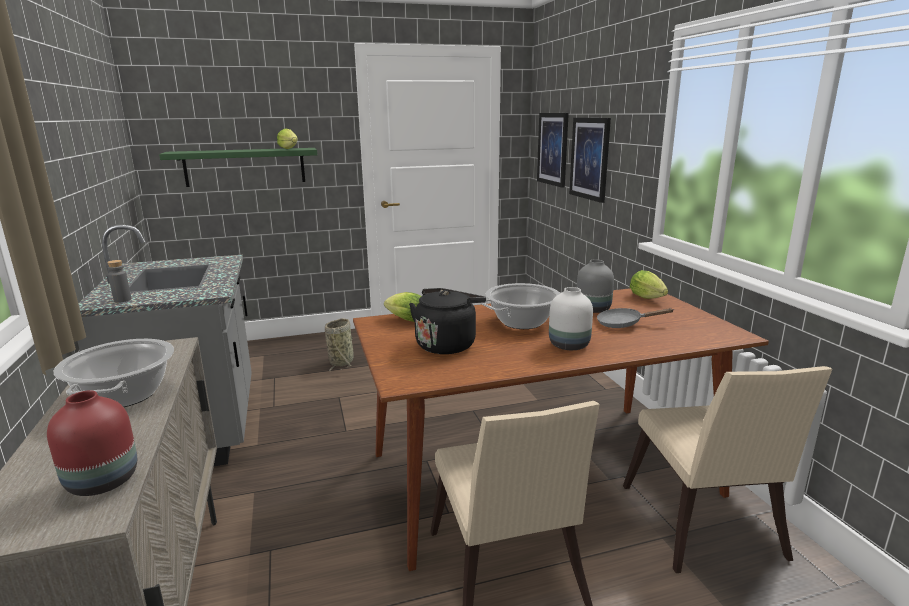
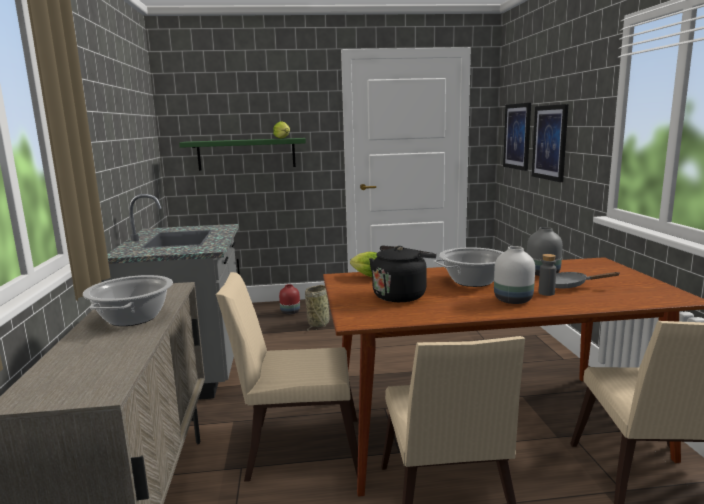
camera: 10 degrees right, 5 degrees down
red vase [47,390,137,496] -> red vase moved to [279,284,300,314]
grey bottle [107,260,131,302] -> grey bottle moved to [539,254,556,296]
lettuce [630,270,668,299] -> none
none -> beige chair [216,272,358,482]

